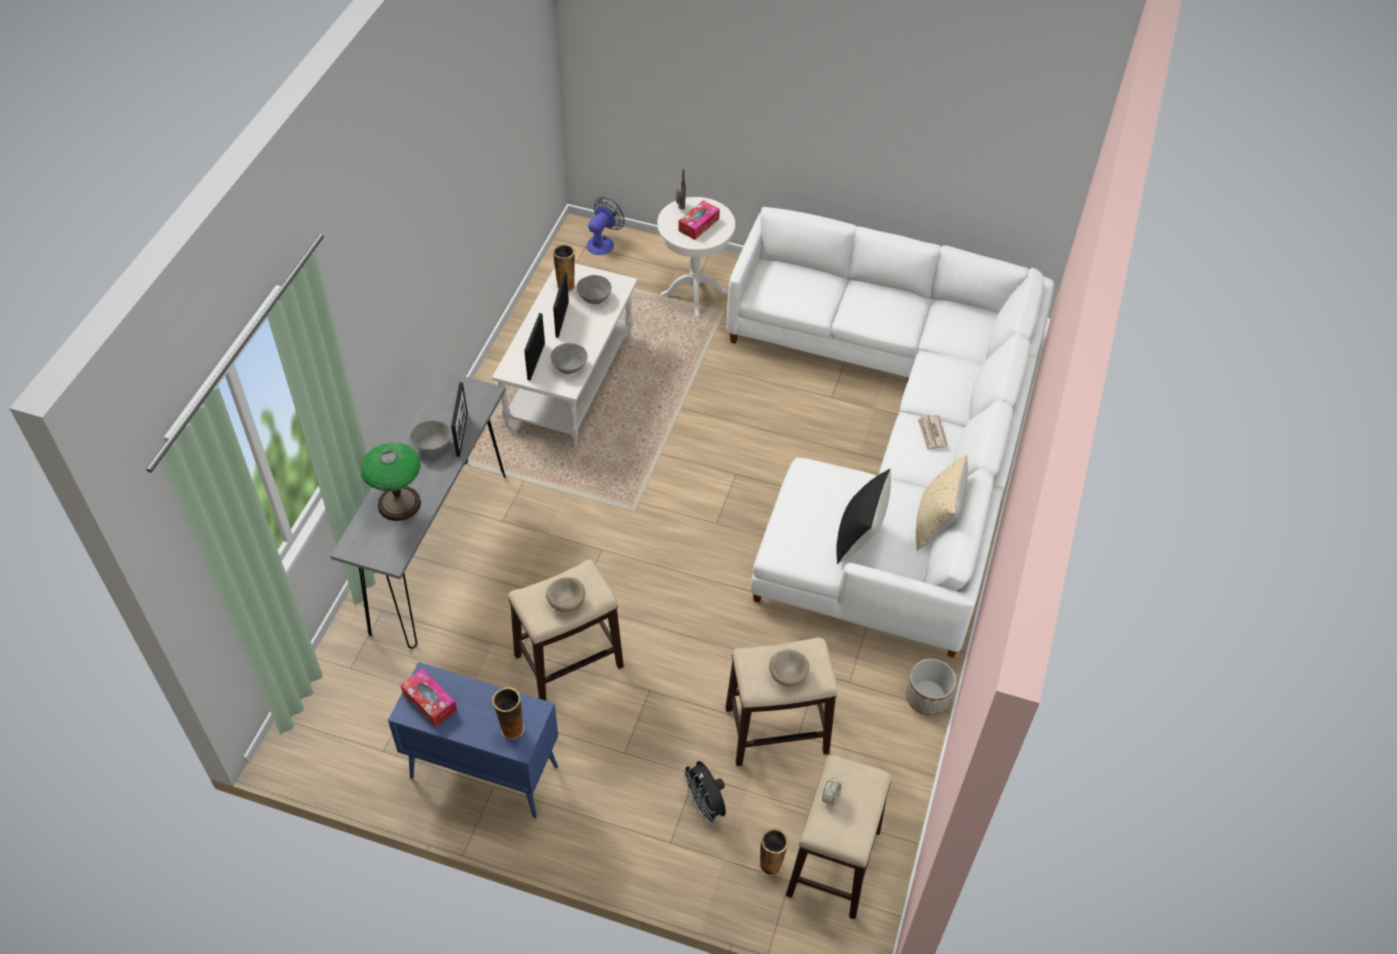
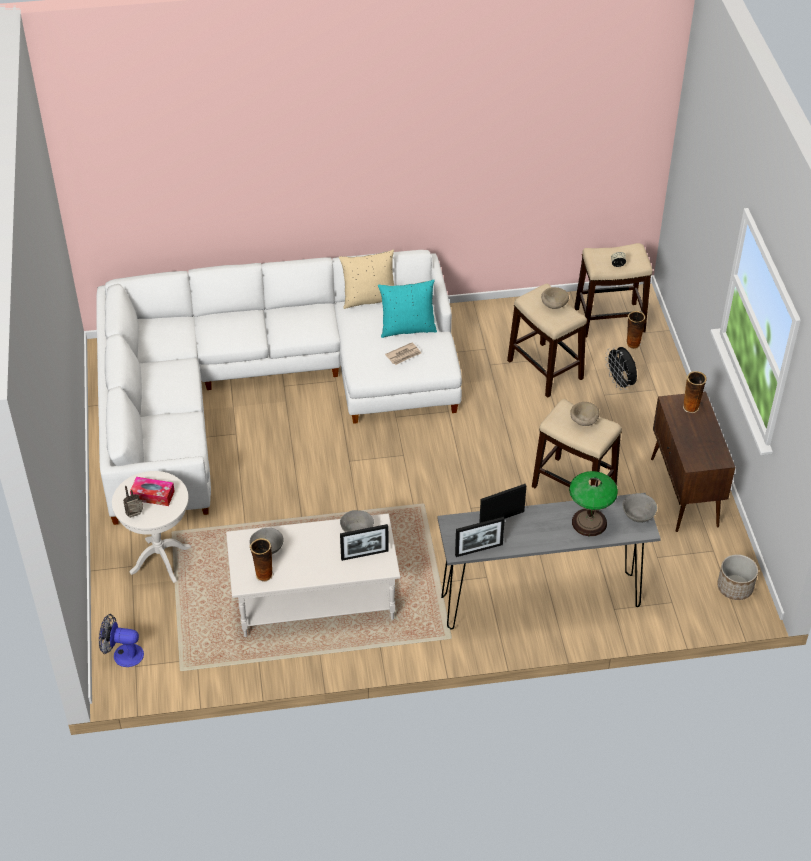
camera: 115 degrees left, 5 degrees down
blue cabinet [388,662,558,818] -> brown cabinet [651,391,735,532]
tissue box [401,668,457,727] -> none
grey bowl [410,420,452,453] -> grey bowl moved to [622,493,657,523]
picture frame [553,272,569,338] -> picture frame moved to [455,517,505,557]
black fan [680,761,726,827] -> black fan turned 120 degrees clockwise [605,347,637,390]
black pillow [836,469,891,564] -> turquoise pillow [378,279,437,338]
planter [906,659,956,716] -> planter moved to [717,554,758,600]
newspaper [918,415,947,450] -> newspaper moved to [385,343,421,365]

